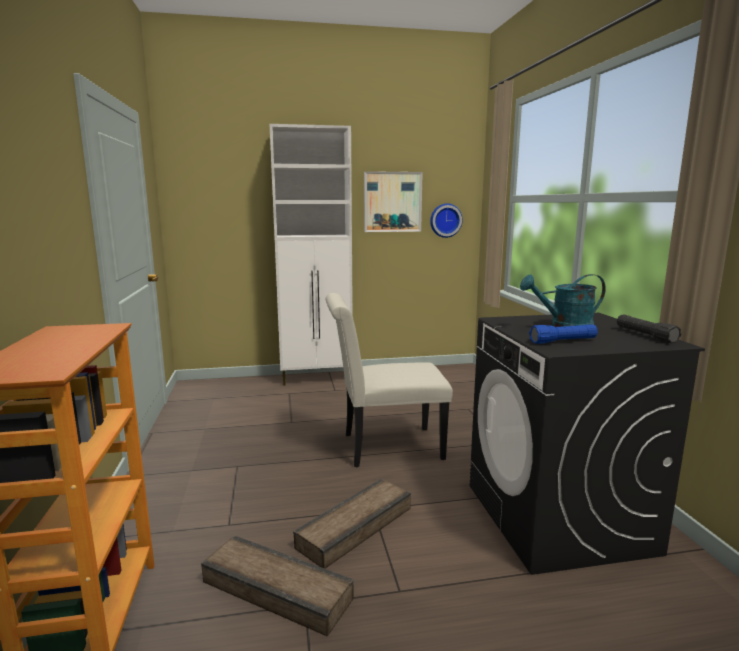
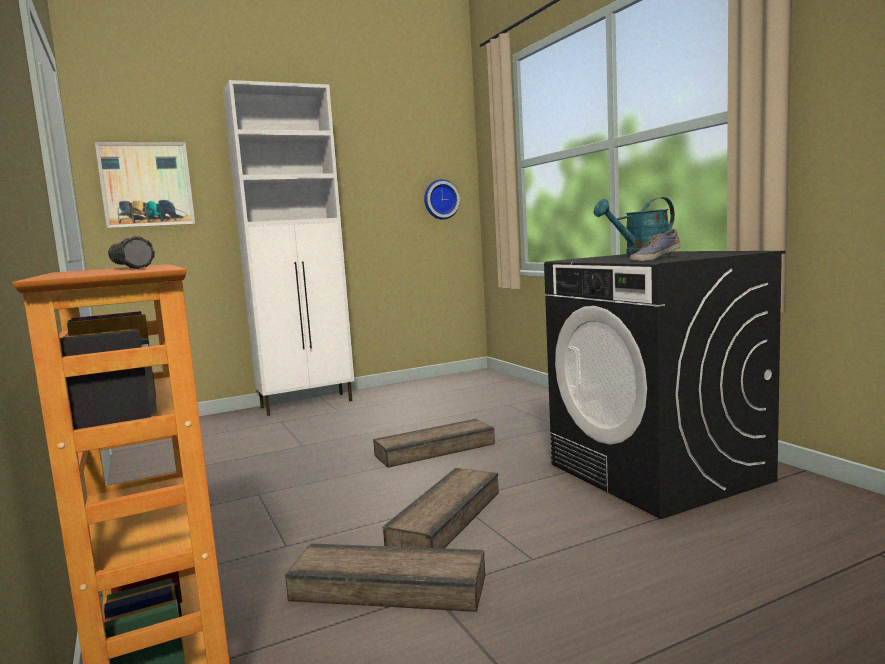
camera: 15 degrees left, 5 degrees down
white chair [326,293,453,467] -> crate [373,419,495,468]
picture [364,171,423,232] -> picture moved to [95,142,195,228]
blue flashlight [529,324,598,344] -> shoe [630,229,681,261]
black flashlight [617,314,681,343] -> black flashlight moved to [108,236,155,269]

